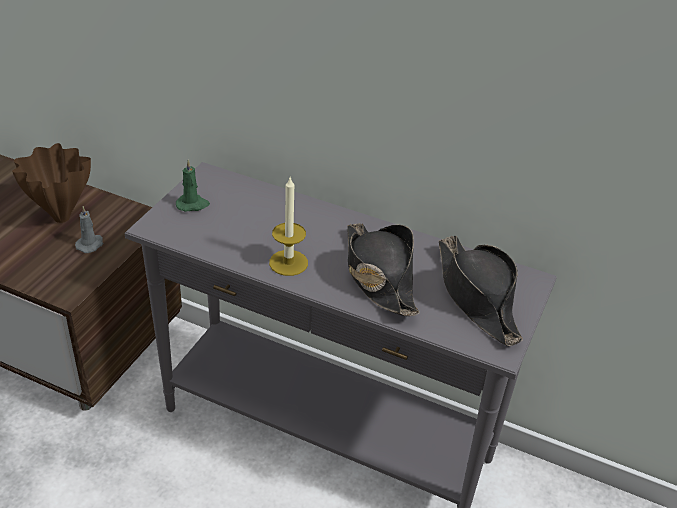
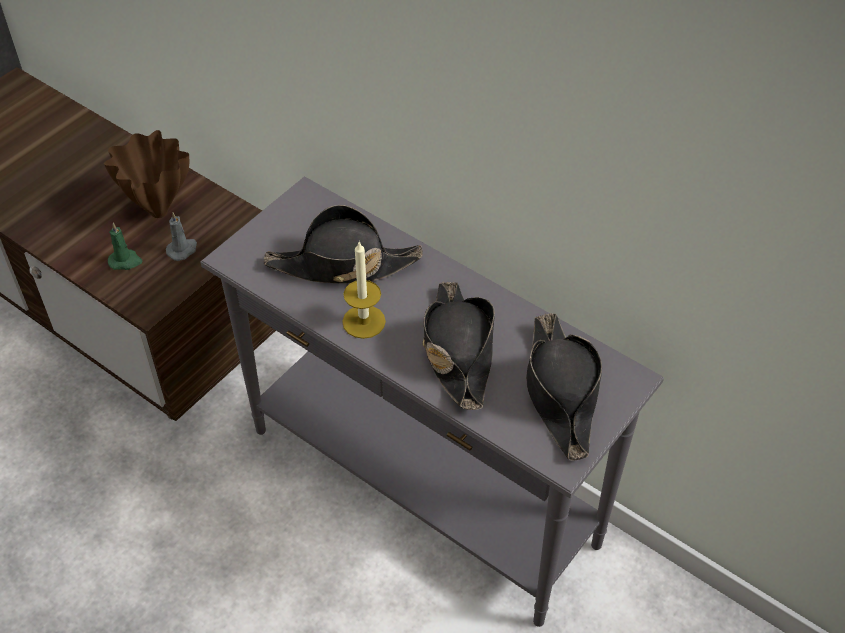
camera: 15 degrees right, 10 degrees up
green candle [176,160,210,212] -> green candle moved to [108,223,143,270]
none -> black hat [264,205,423,283]

